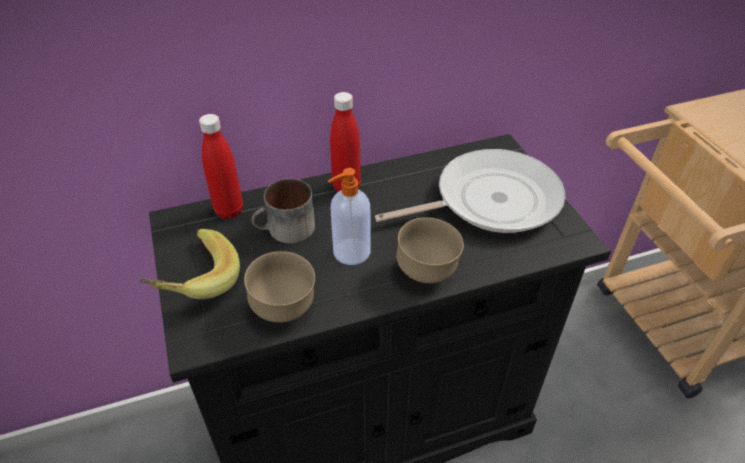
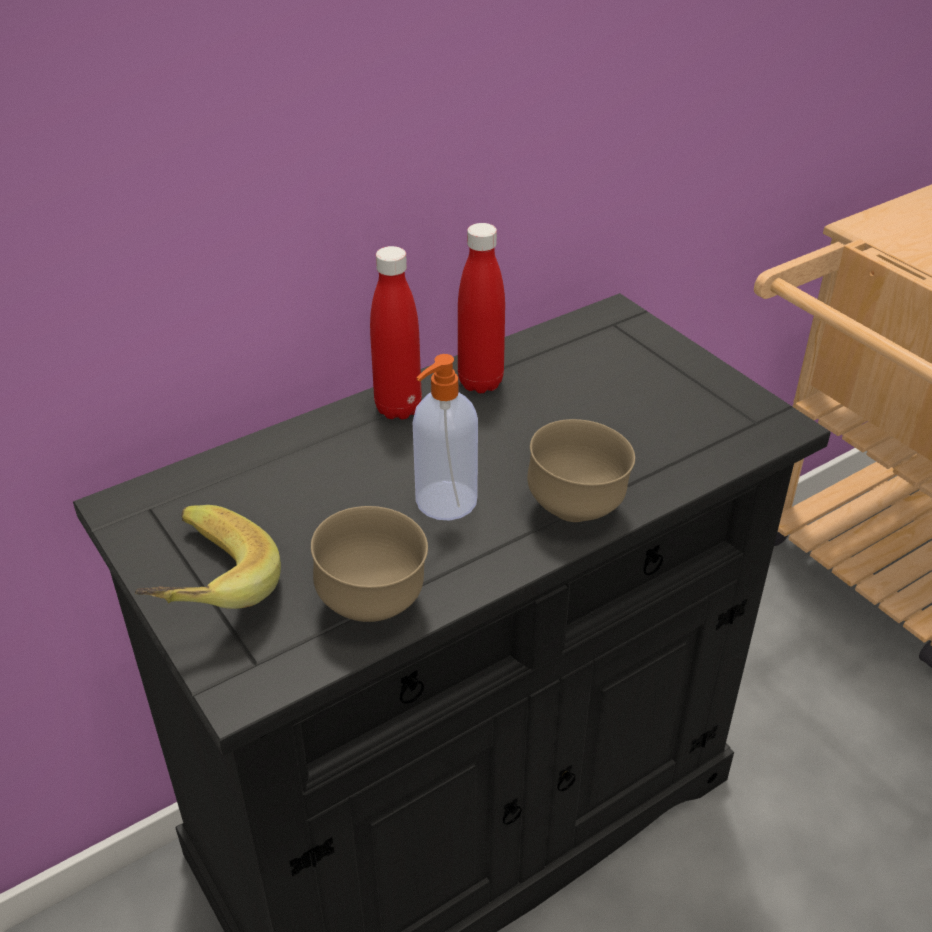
camera: 15 degrees left, 5 degrees down
red bottle [199,114,243,219] -> red bottle moved to [458,223,505,393]
mug [252,178,315,244] -> none
frying pan [375,149,565,233] -> none

